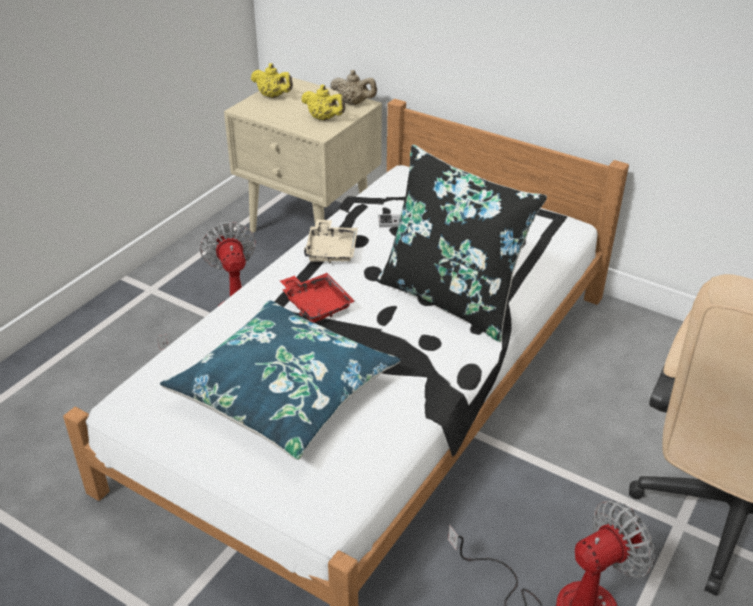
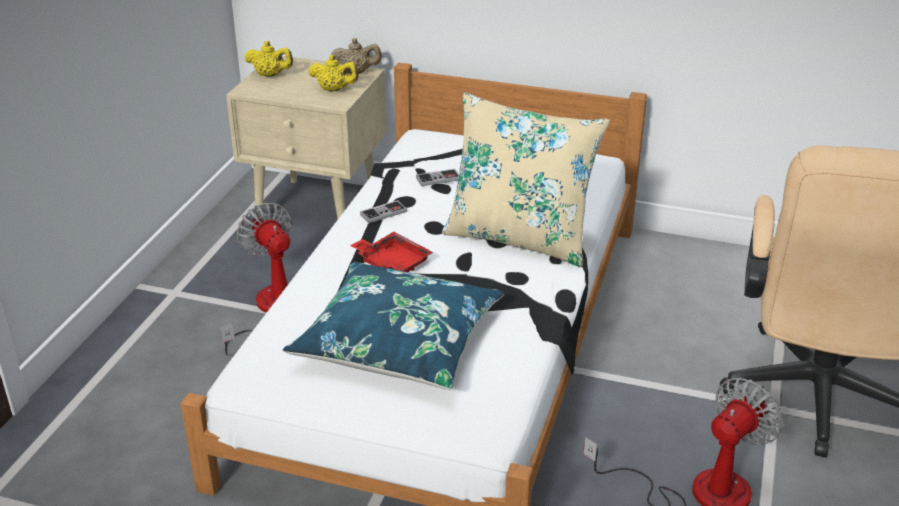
camera: 15 degrees left, 5 degrees down
beige tray [304,219,358,263] -> game controller [360,200,407,223]
black pillow [377,145,547,342] -> beige pillow [442,93,610,267]

